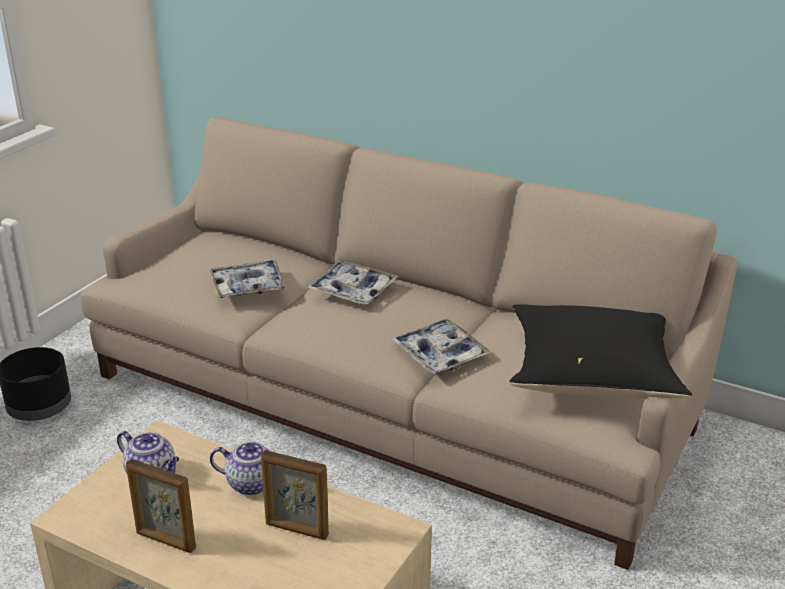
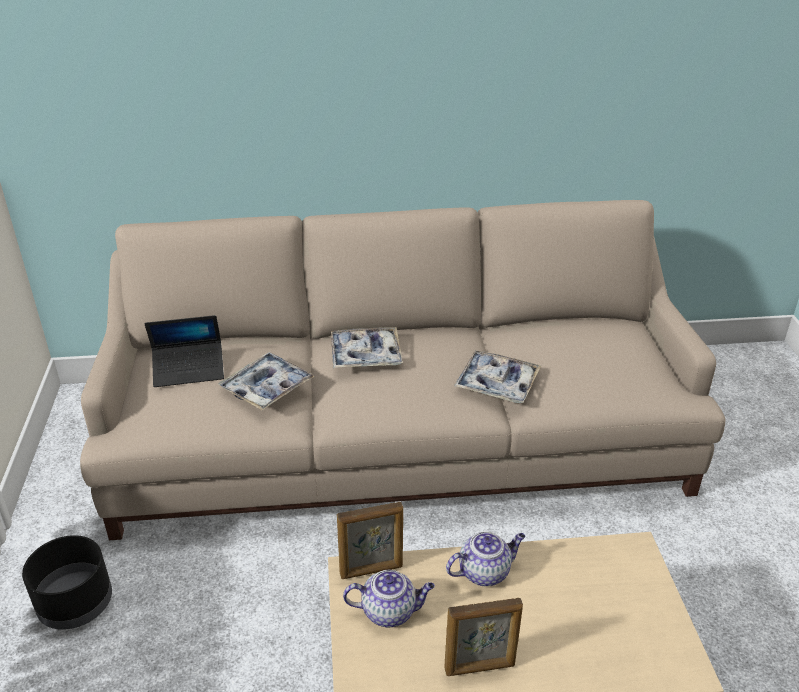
camera: 35 degrees left, 5 degrees up
picture frame [261,450,329,540] -> picture frame moved to [337,502,403,579]
black pillow [509,304,692,398] -> none
none -> laptop [145,315,224,387]

